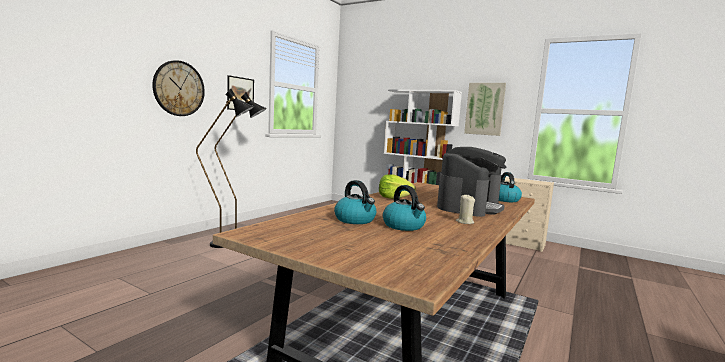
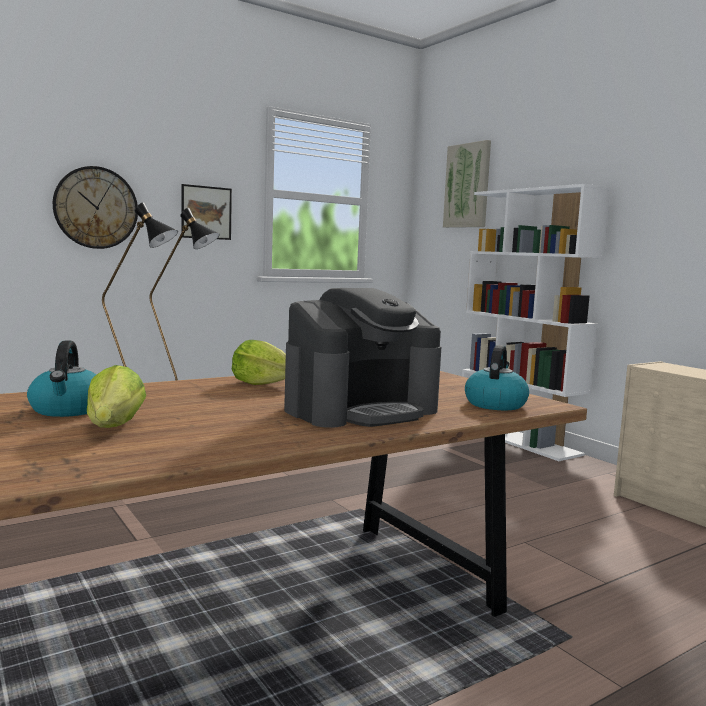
camera: 25 degrees right, 0 degrees up
kettle [383,185,426,231] -> lettuce [87,365,146,428]
beige candle [456,195,475,224] -> none
picture [464,83,506,136] -> picture moved to [443,140,491,228]

